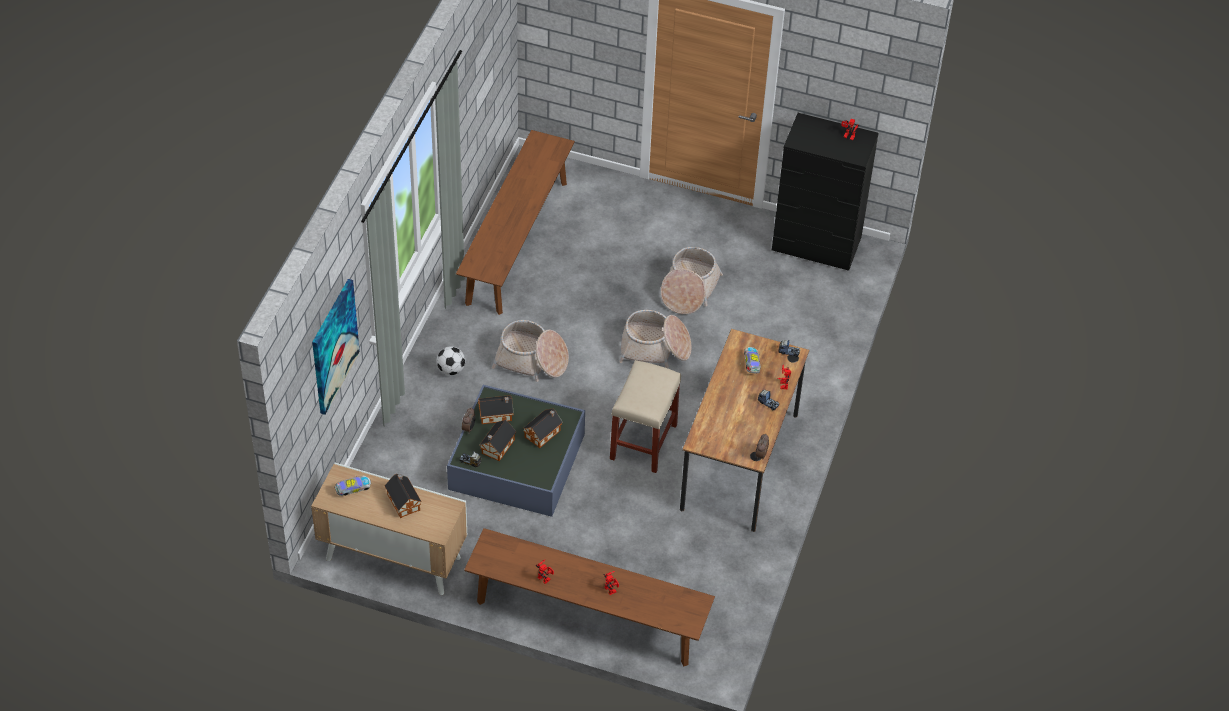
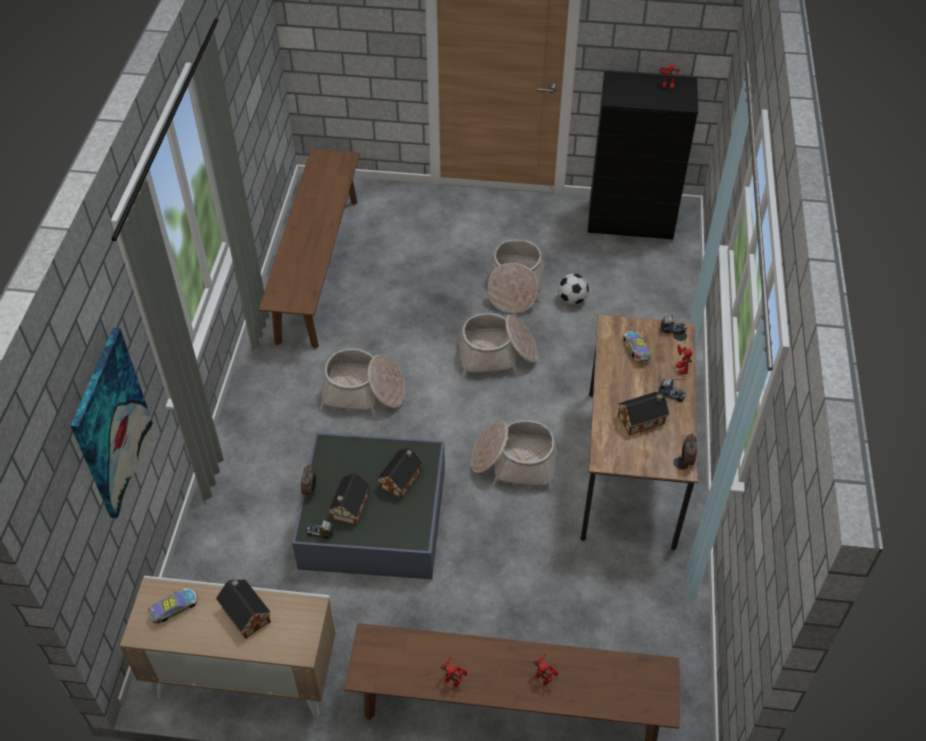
camera: 10 degrees left, 0 degrees up
football [437,346,465,375] -> football moved to [558,274,589,304]
toy house [478,395,514,424] -> toy house moved to [617,392,669,435]
beige stool [610,360,681,473] -> basket [471,420,558,492]

